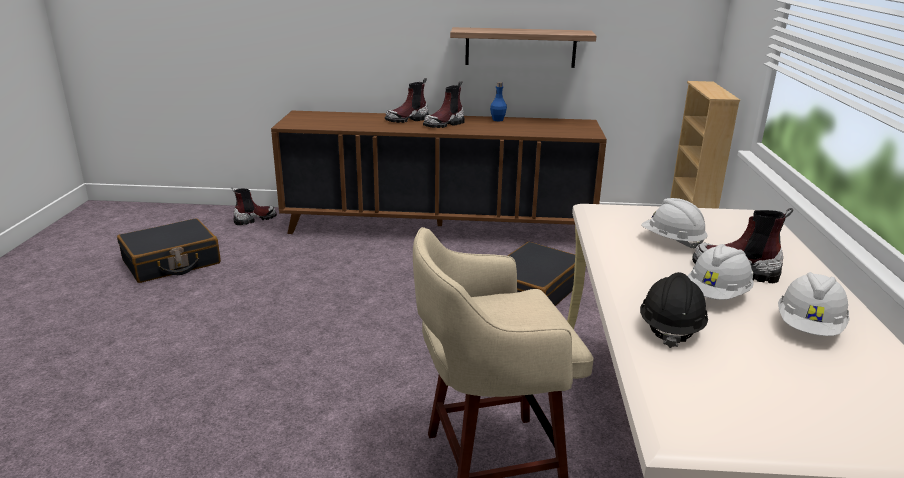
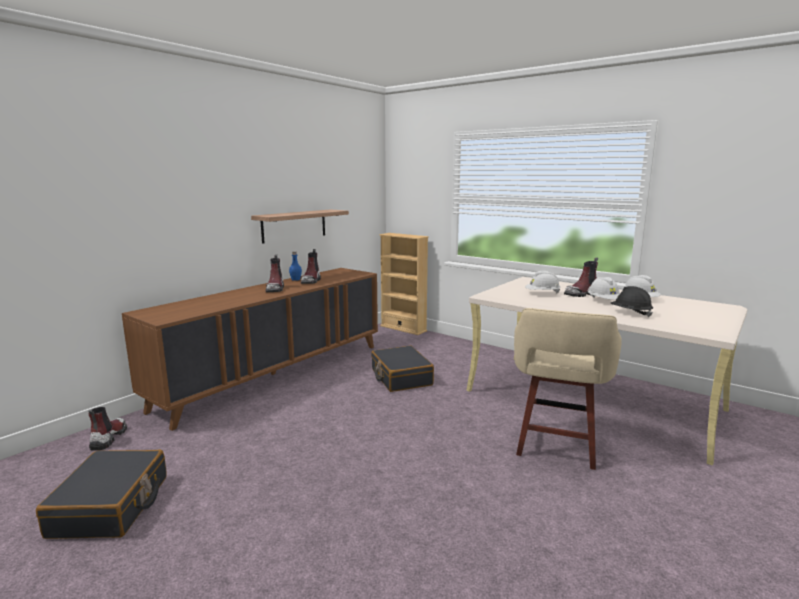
camera: 55 degrees left, 10 degrees down
boot [385,78,429,123] -> boot moved to [301,249,321,284]

